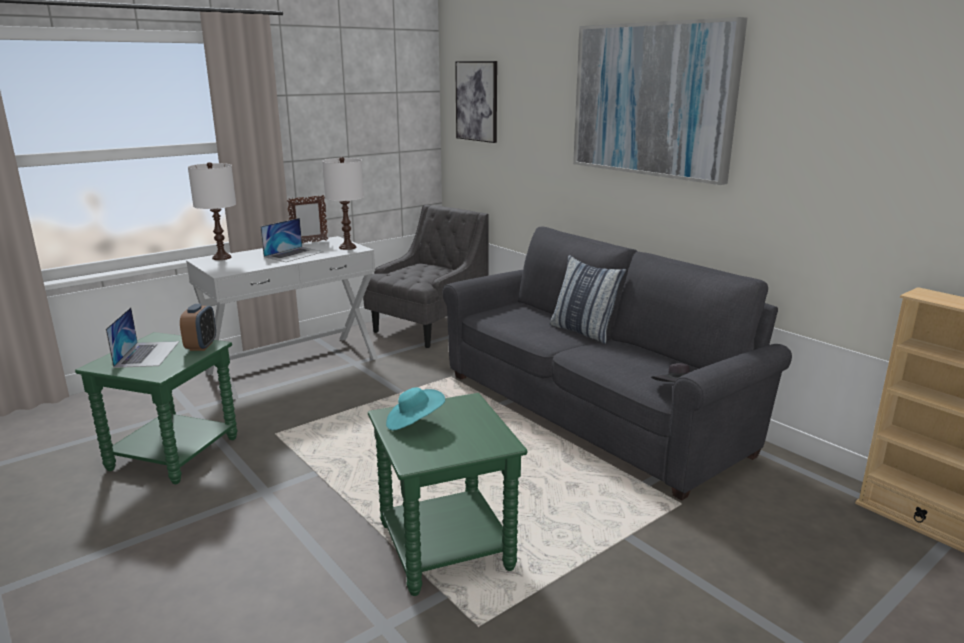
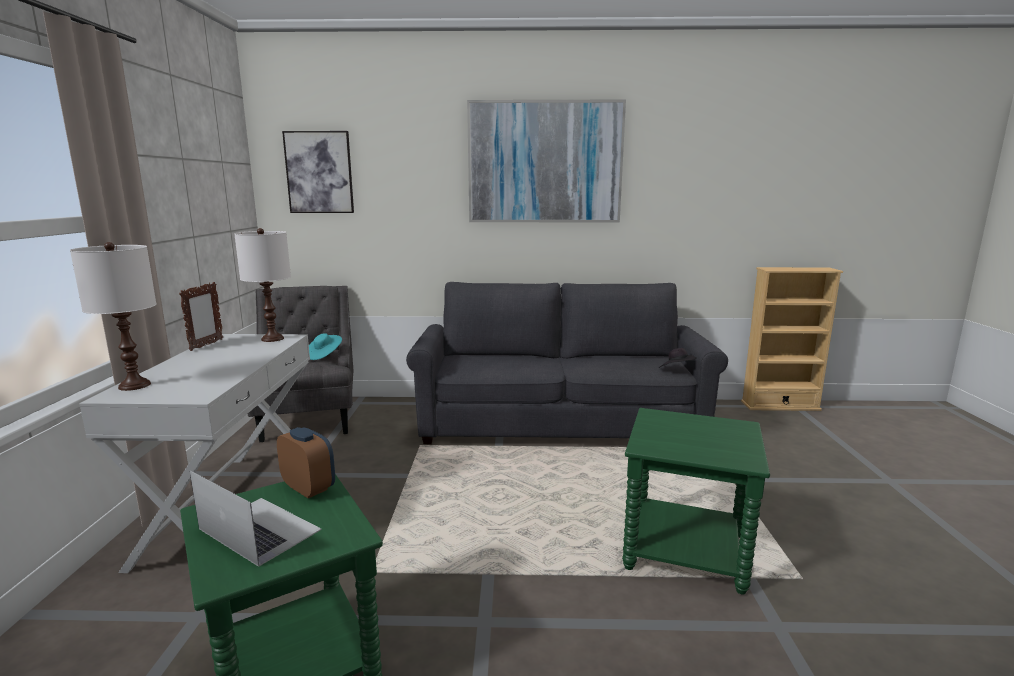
camera: 50 degrees left, 5 degrees down
laptop [260,218,324,262] -> none
turquoise hat [386,387,445,430] -> turquoise hat moved to [309,333,342,360]
pillow [550,255,626,344] -> none

